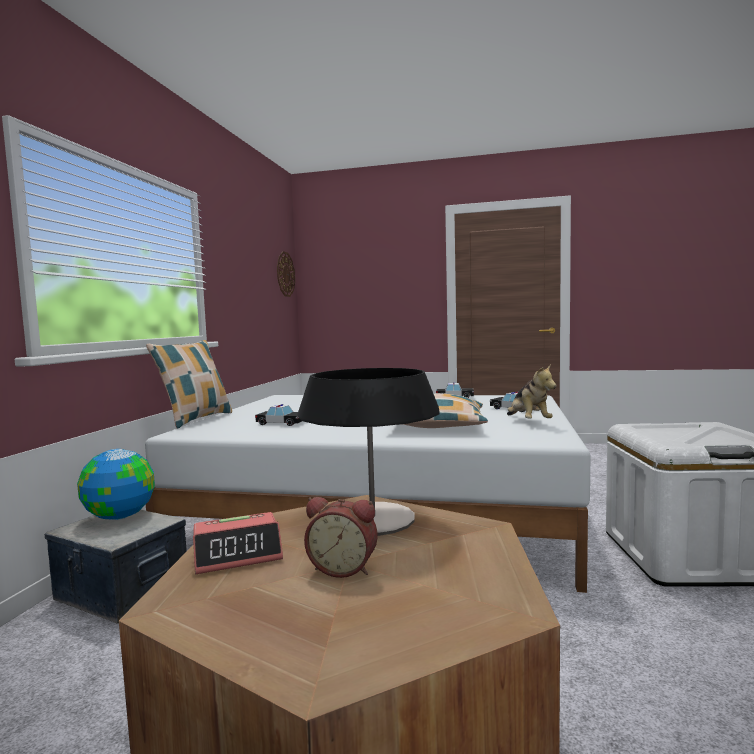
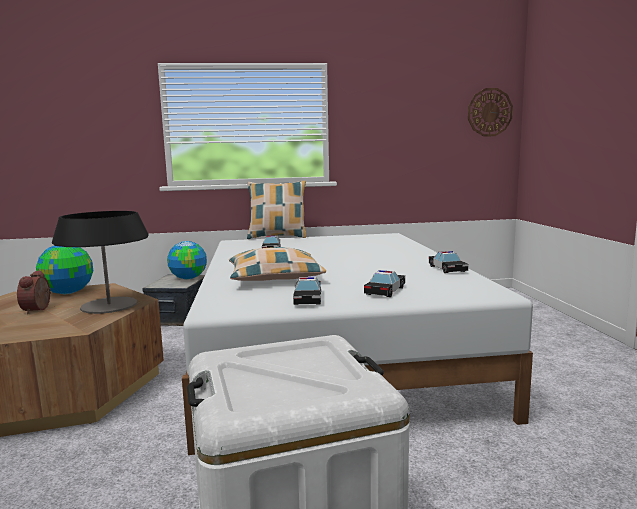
camera: 70 degrees right, 5 degrees up
alarm clock [193,512,283,574] -> globe [36,245,93,294]
plush toy [507,365,557,418] -> toy car [293,277,321,305]

